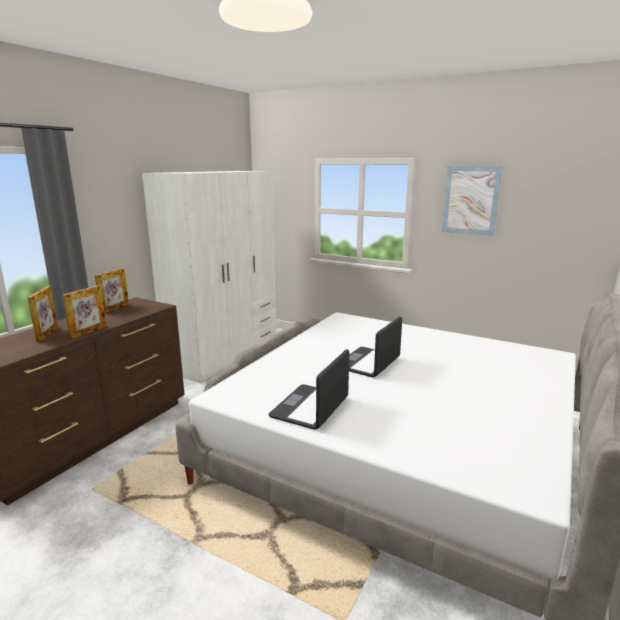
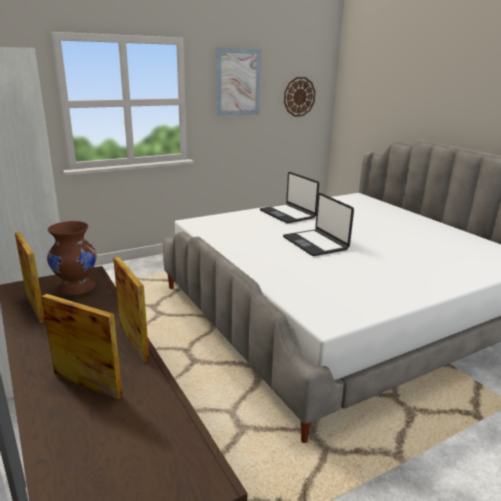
camera: 60 degrees left, 5 degrees up
laptop [269,349,349,430] -> laptop moved to [260,172,319,224]
none -> brown vase [47,221,97,295]
none -> wall clock [284,77,316,117]

